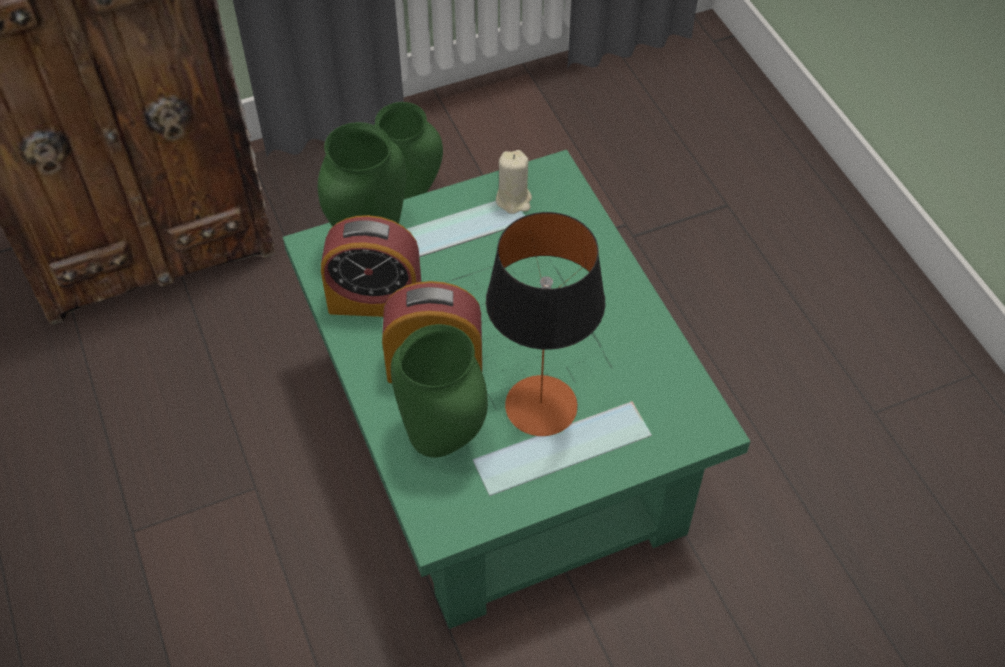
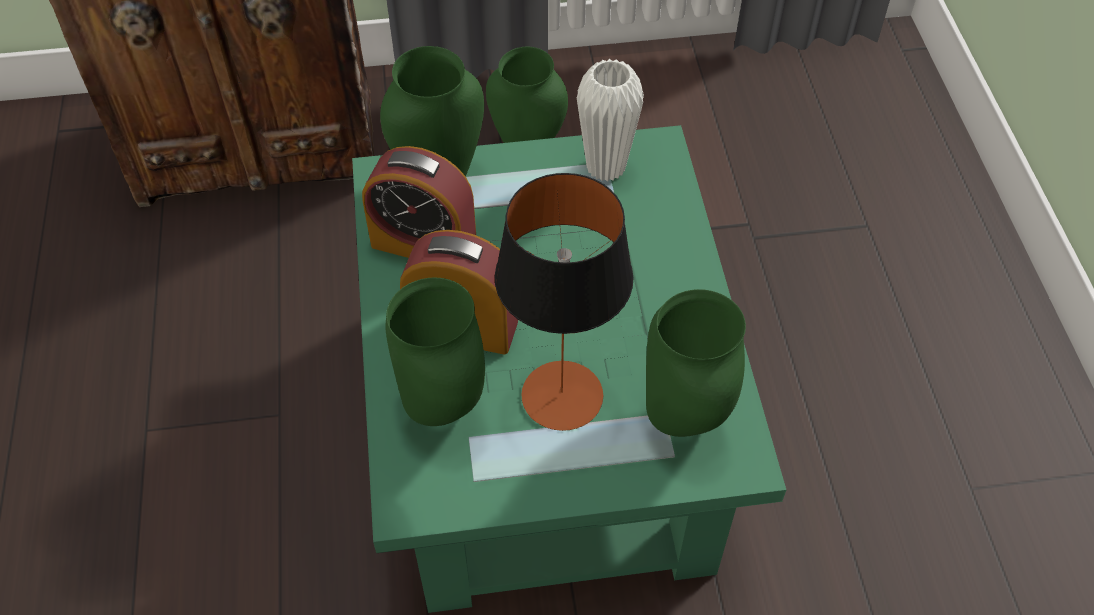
camera: 15 degrees right, 0 degrees up
beige candle [496,150,532,214] -> white vase [577,59,644,182]
none -> green vase [646,289,746,437]

